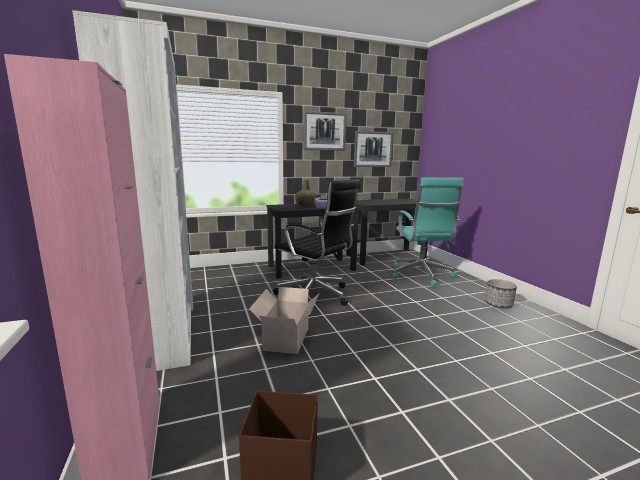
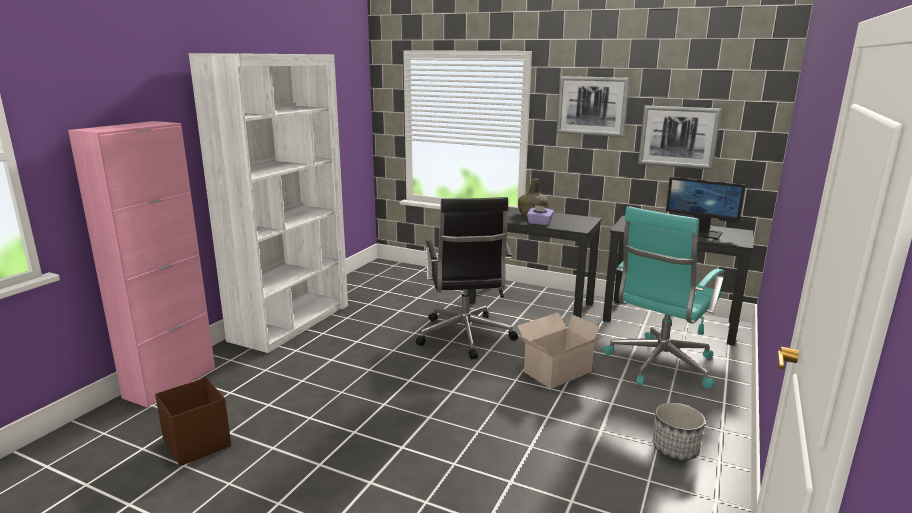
camera: 45 degrees right, 5 degrees up
cardboard box [249,287,319,354] -> cardboard box moved to [518,312,606,389]
none -> monitor [666,177,746,239]

